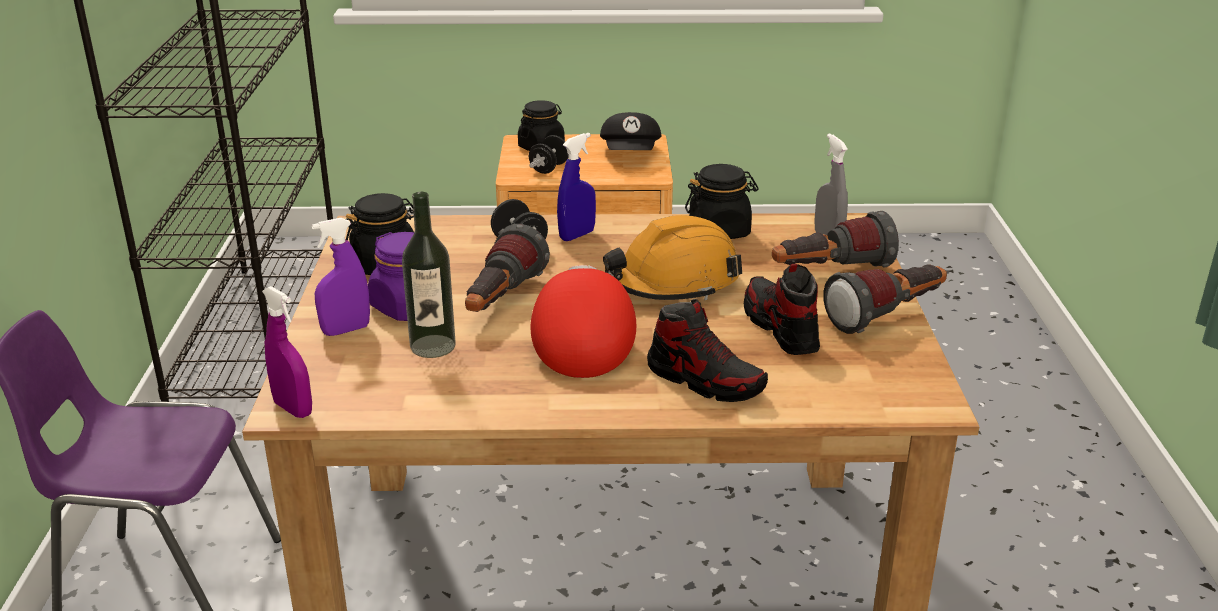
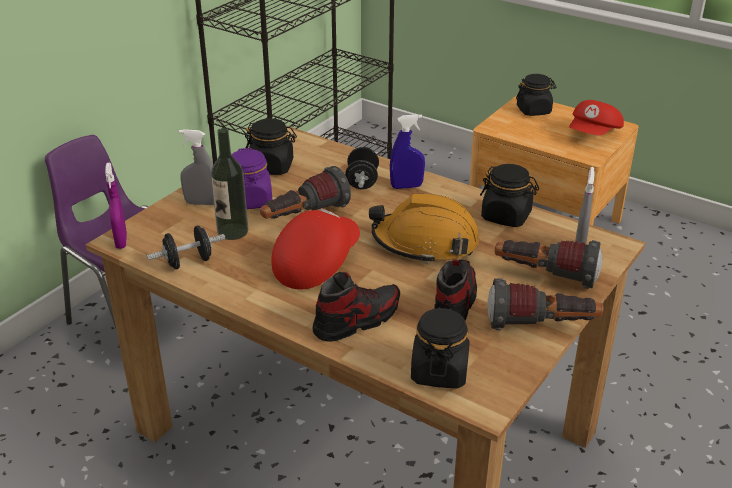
camera: 35 degrees right, 5 degrees up
purple spray bottle [312,218,370,336] -> grey spray bottle [179,129,214,205]
black dumbbell [529,135,569,174] -> black dumbbell moved to [147,225,225,269]
black cap [600,112,662,150] -> red cap [569,100,624,136]
shoe [647,299,768,402] -> shoe turned 105 degrees counterclockwise [312,272,400,342]
none -> black jar [411,307,470,388]

